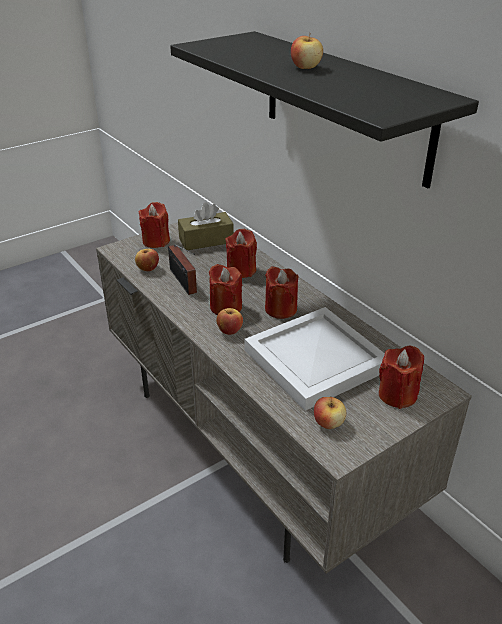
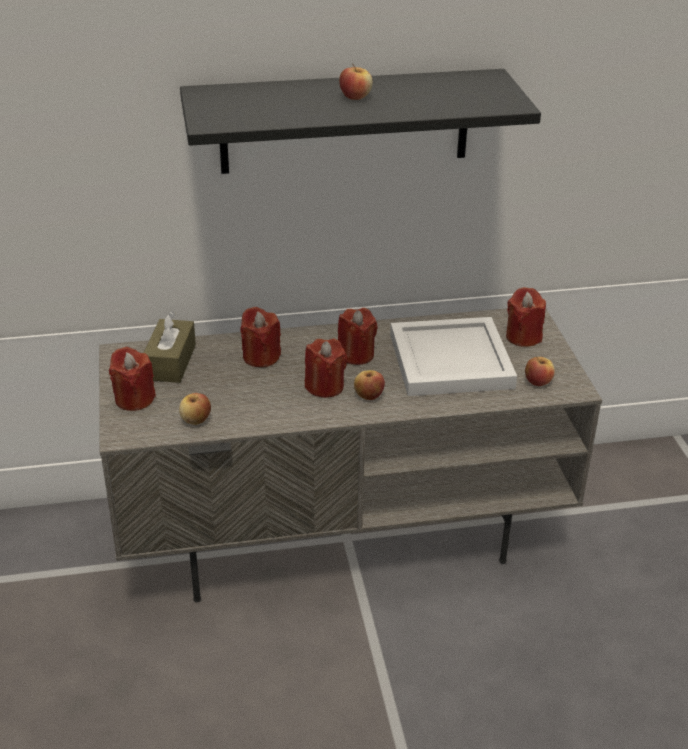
camera: 65 degrees left, 0 degrees up
radio [168,245,197,295] -> none

